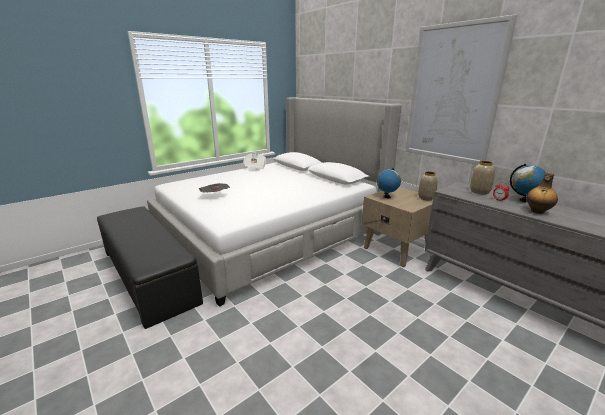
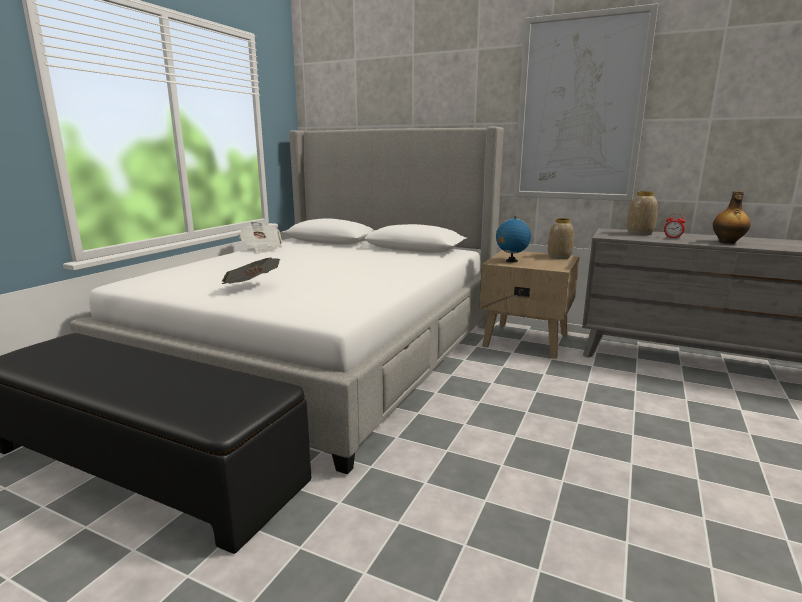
camera: 25 degrees left, 5 degrees down
globe [510,164,546,202] -> none

